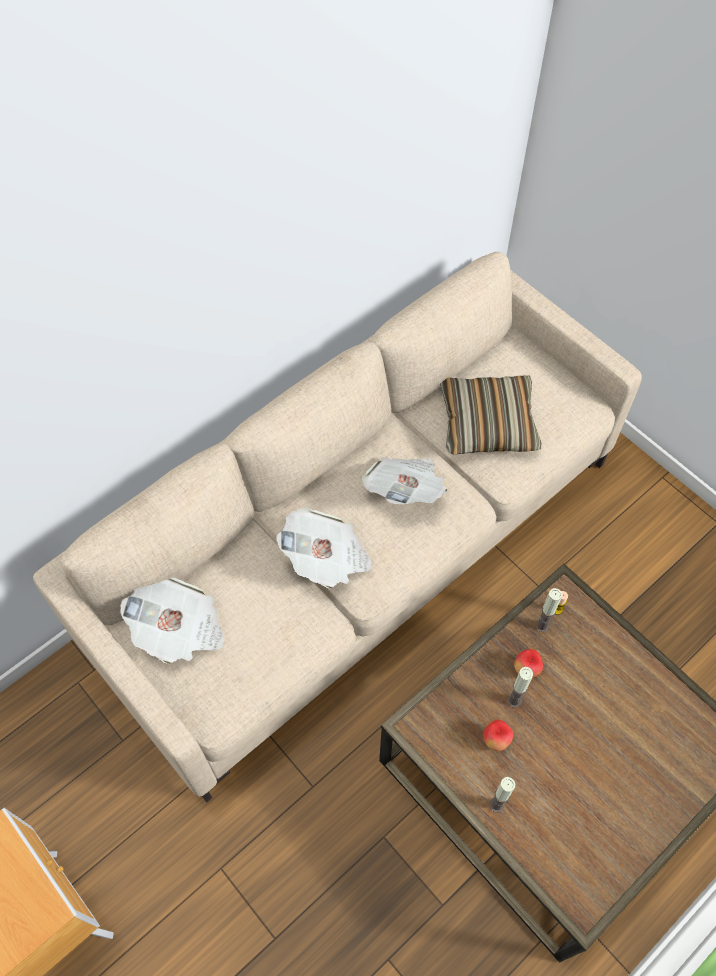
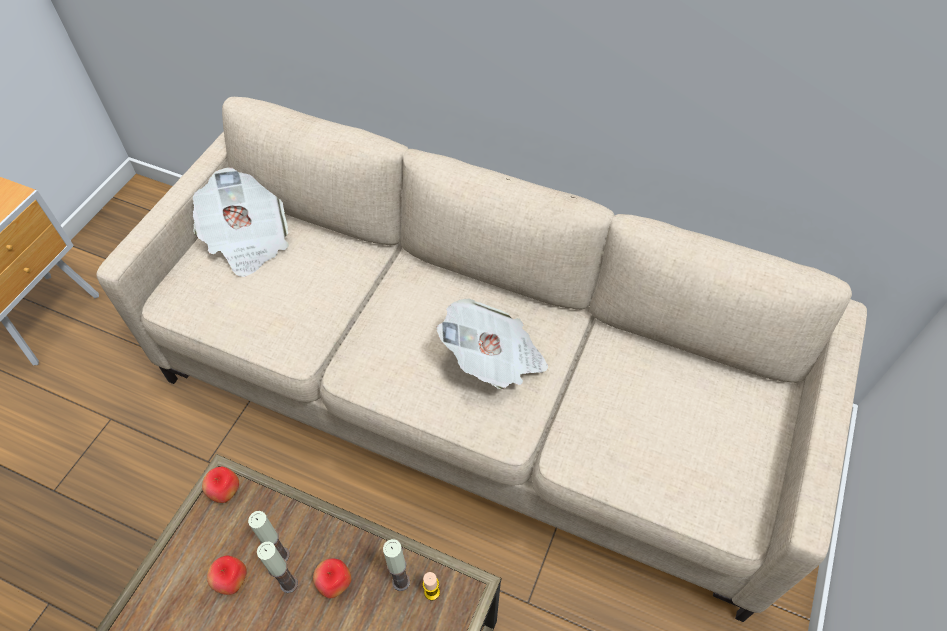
camera: 65 degrees right, 5 degrees down
newspaper [276,507,373,588] -> none
pillow [440,375,541,454] -> none
candle [489,777,515,812] -> candle moved to [248,511,290,561]
none -> apple [202,467,239,503]

